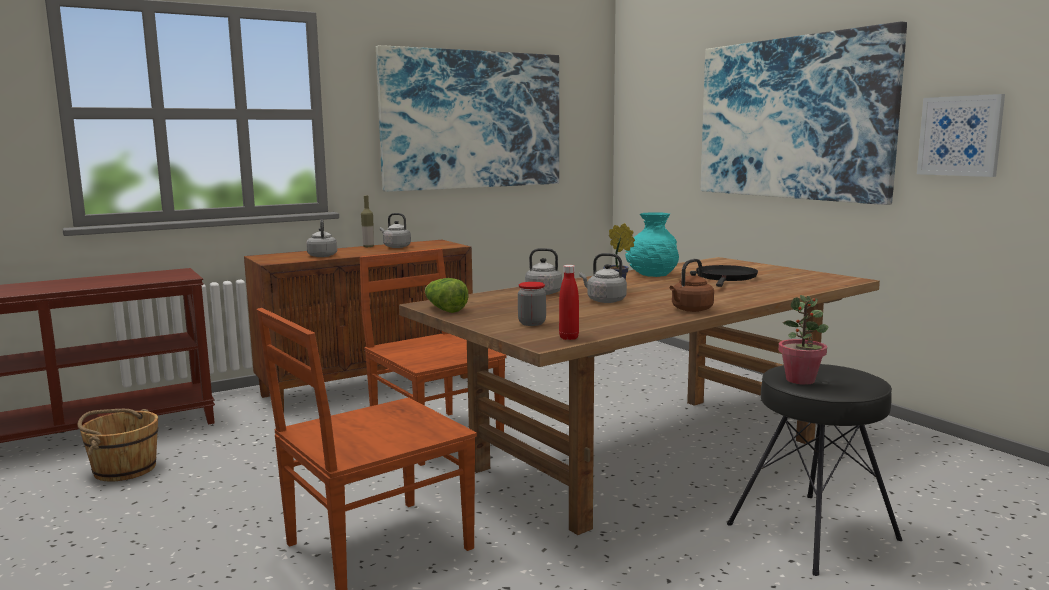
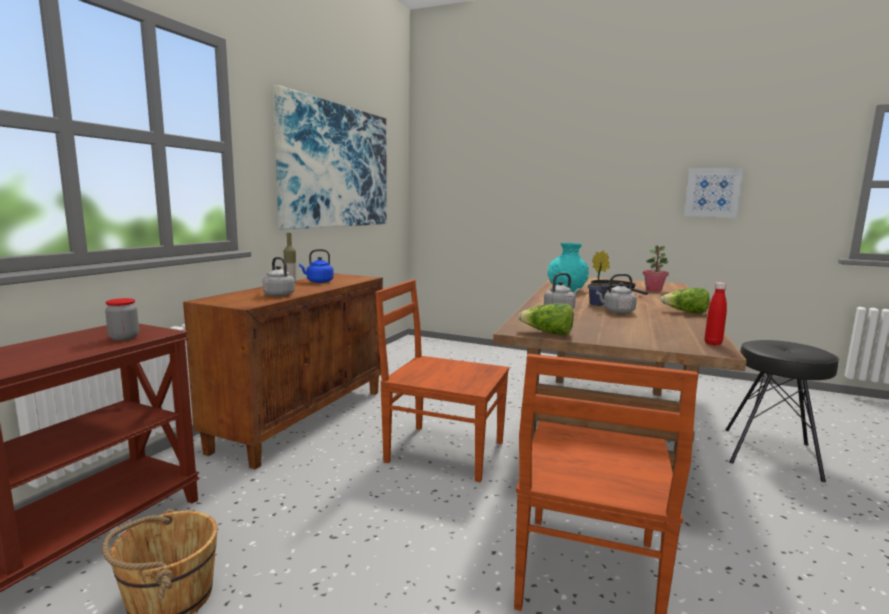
camera: 35 degrees left, 0 degrees up
grey kettle [380,213,411,248] -> blue kettle [299,249,334,283]
jar [518,282,546,326] -> jar moved to [105,298,139,341]
brown kettle [669,259,714,312] -> lettuce [661,288,710,314]
picture [701,21,907,205] -> none
potted plant [778,295,829,385] -> potted plant moved to [643,246,669,292]

